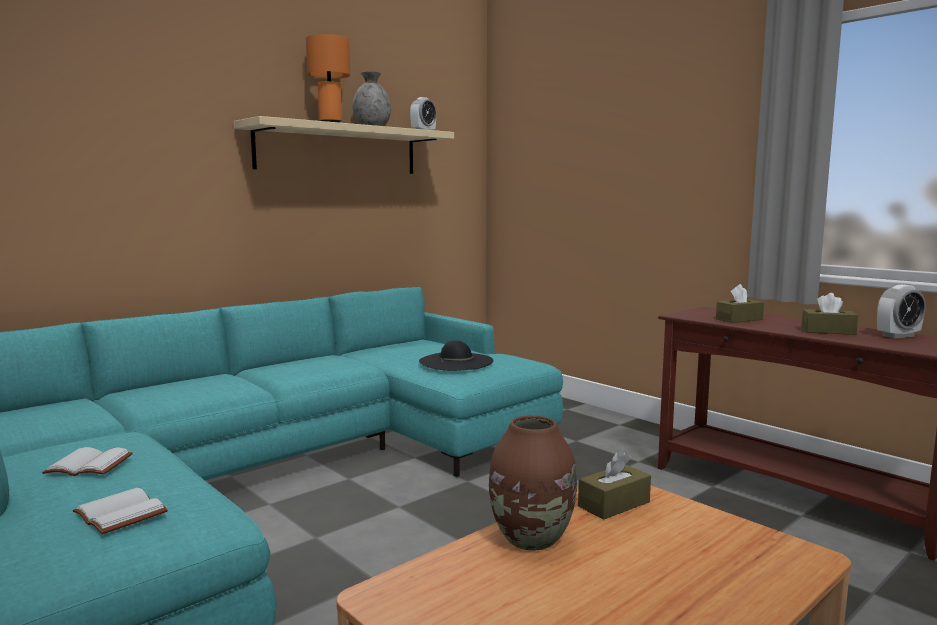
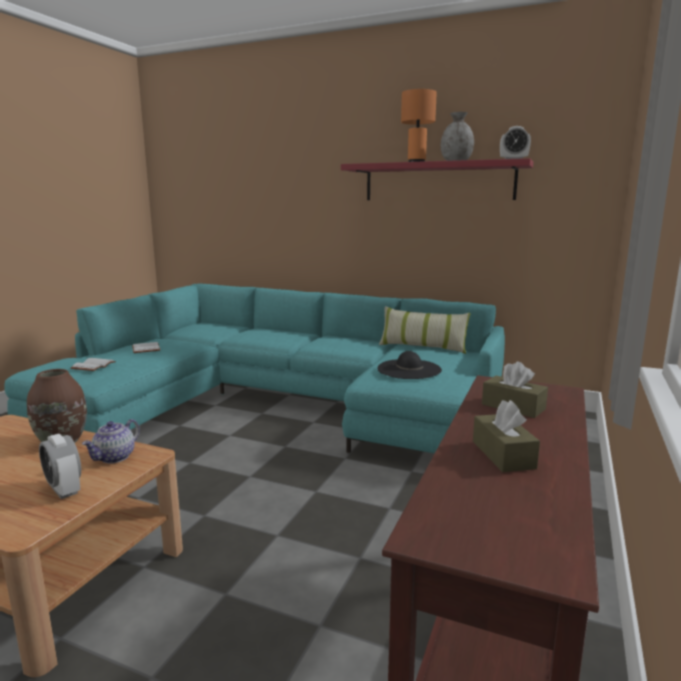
camera: 65 degrees right, 5 degrees up
beige shelf [234,116,454,174] -> red shelf [341,158,533,200]
brown tissue box [578,450,651,520] -> teapot [82,419,140,463]
alarm clock [877,285,926,338] -> alarm clock moved to [39,434,81,499]
none -> pillow [379,306,471,354]

